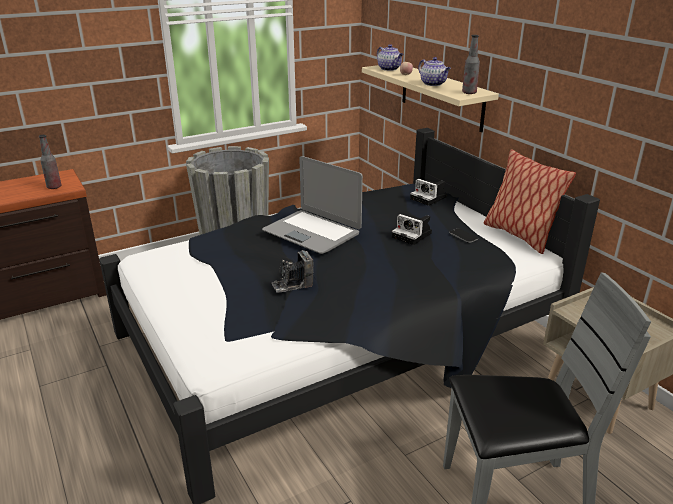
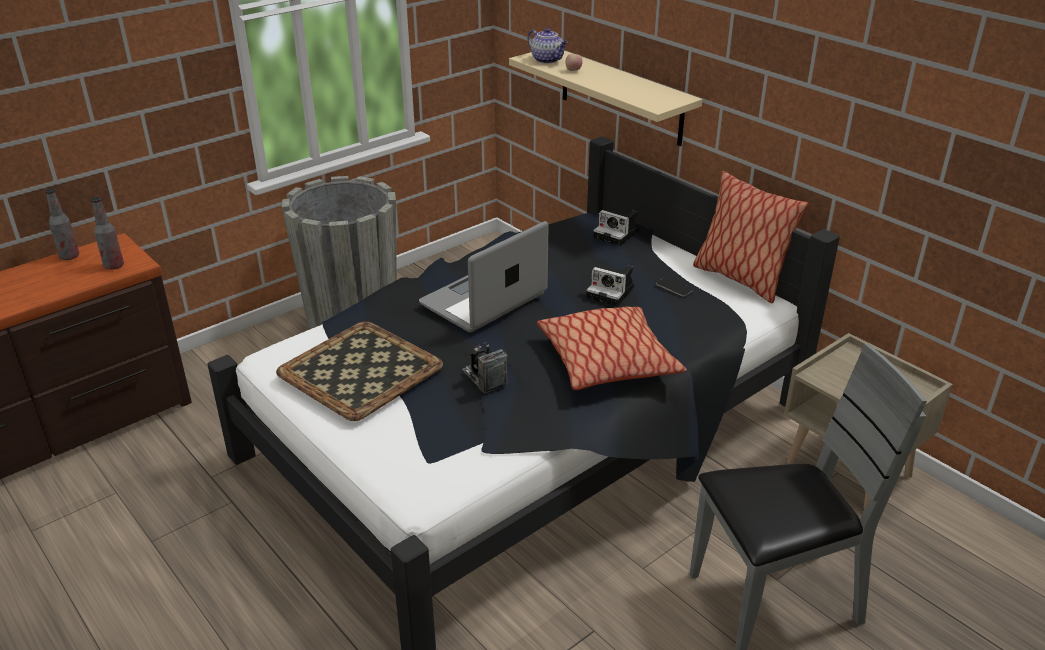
camera: 10 degrees left, 5 degrees up
laptop [262,156,363,254] -> laptop turned 105 degrees clockwise [419,221,549,332]
camera [271,250,314,293] -> camera turned 90 degrees clockwise [462,342,507,394]
teapot [418,57,451,86] -> none
bottle [462,35,480,94] -> bottle moved to [45,188,79,260]
none -> tray [276,321,443,421]
none -> pillow [537,307,687,390]

